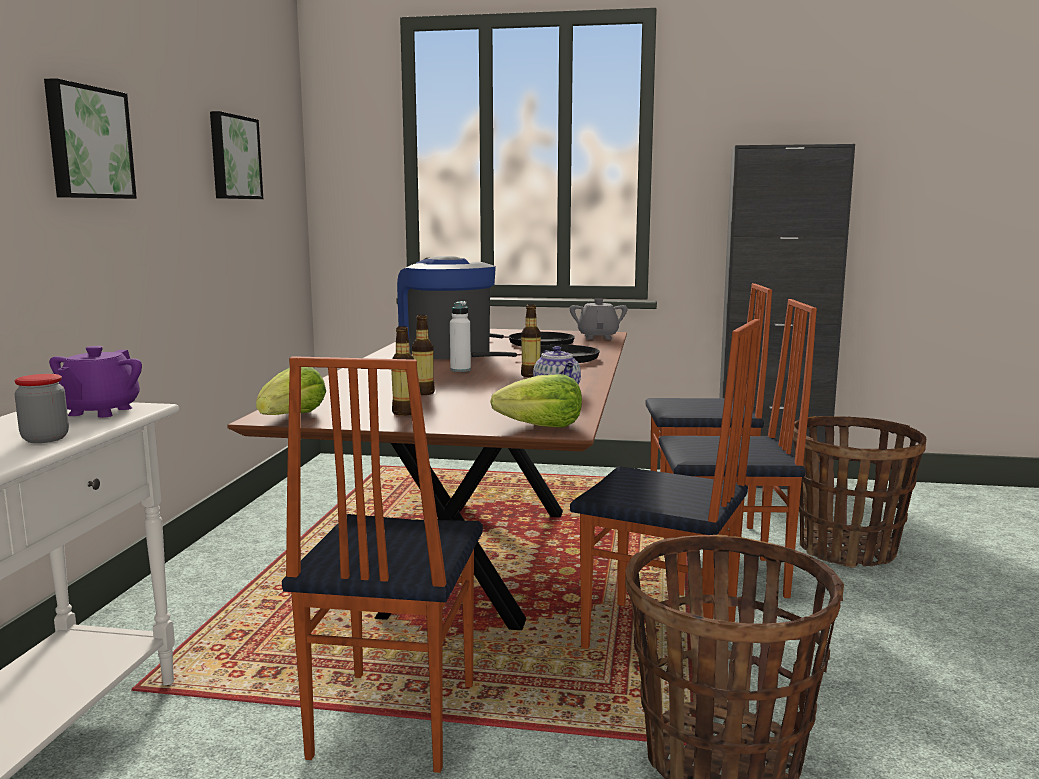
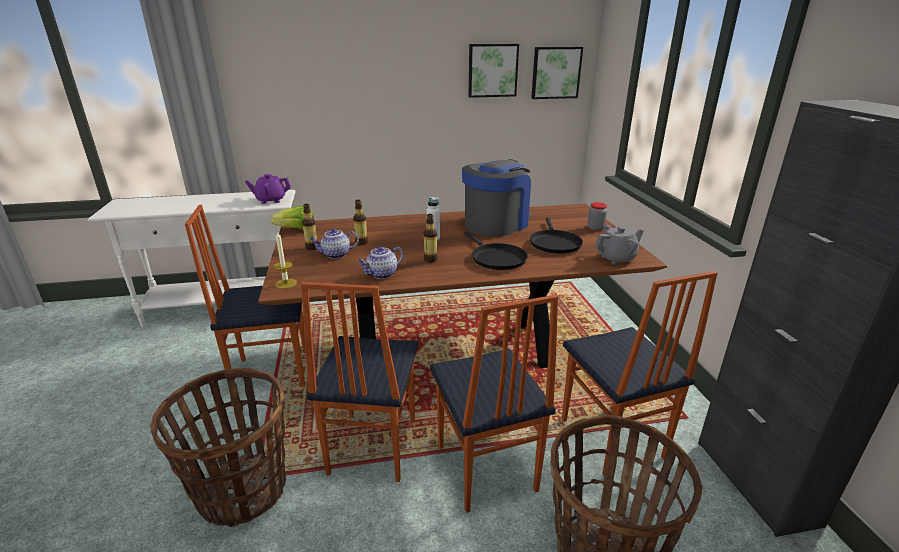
camera: 70 degrees right, 15 degrees up
jar [14,374,69,443] -> jar moved to [587,202,607,231]
picture [44,78,137,199] -> picture moved to [531,47,583,99]
lettuce [490,374,582,428] -> candle [274,231,297,289]
none -> teapot [310,228,359,259]

